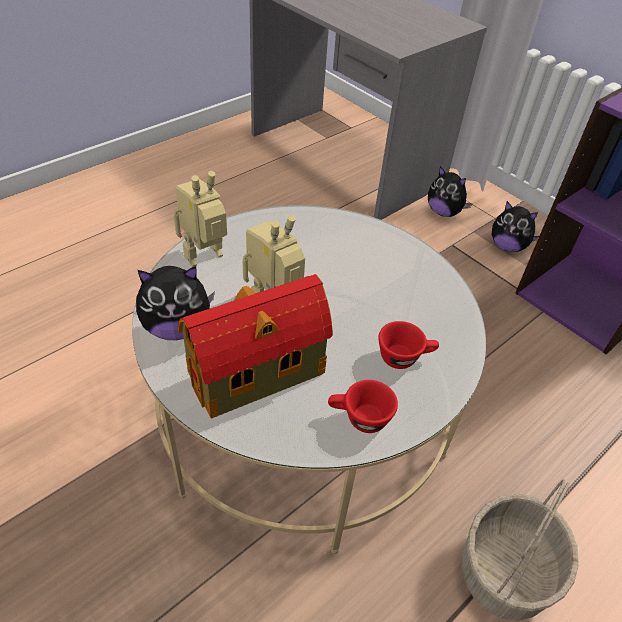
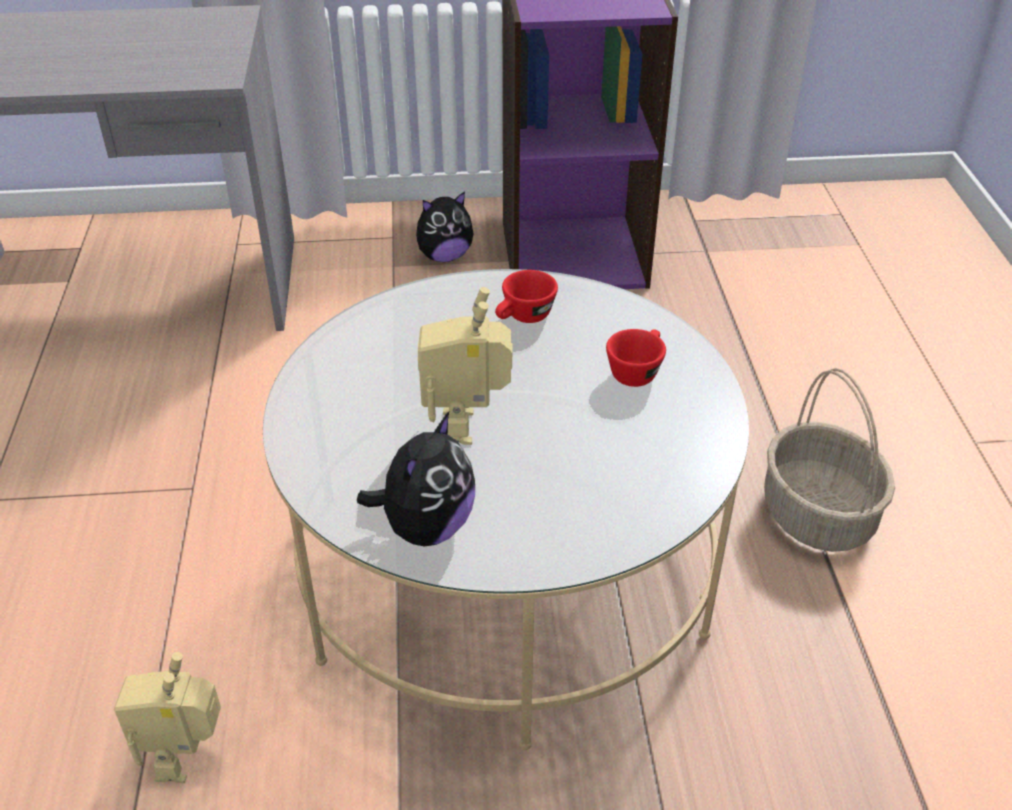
camera: 50 degrees left, 5 degrees down
toy robot [174,171,227,267] -> toy robot moved to [114,652,221,783]
toy house [178,274,333,418] -> none
red cup [328,380,398,433] -> red cup moved to [495,270,558,323]
plush toy [428,166,472,217] -> none

